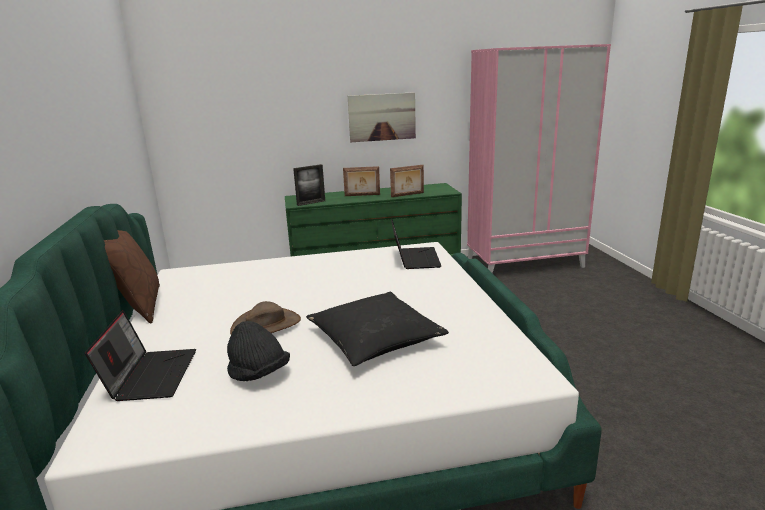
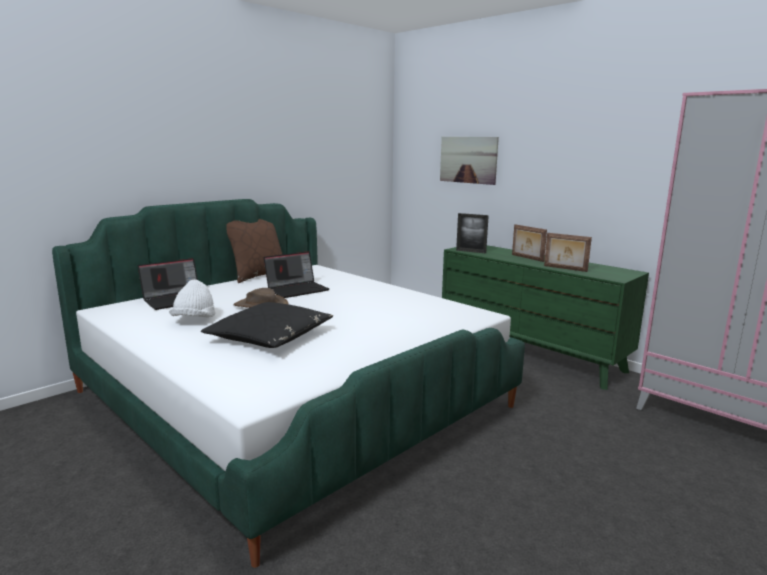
camera: 55 degrees right, 5 degrees down
black hat [227,321,290,381] -> white hat [169,280,216,318]
picture [348,92,416,142] -> picture moved to [440,137,499,185]
laptop [391,219,441,269] -> laptop moved to [264,251,329,298]

